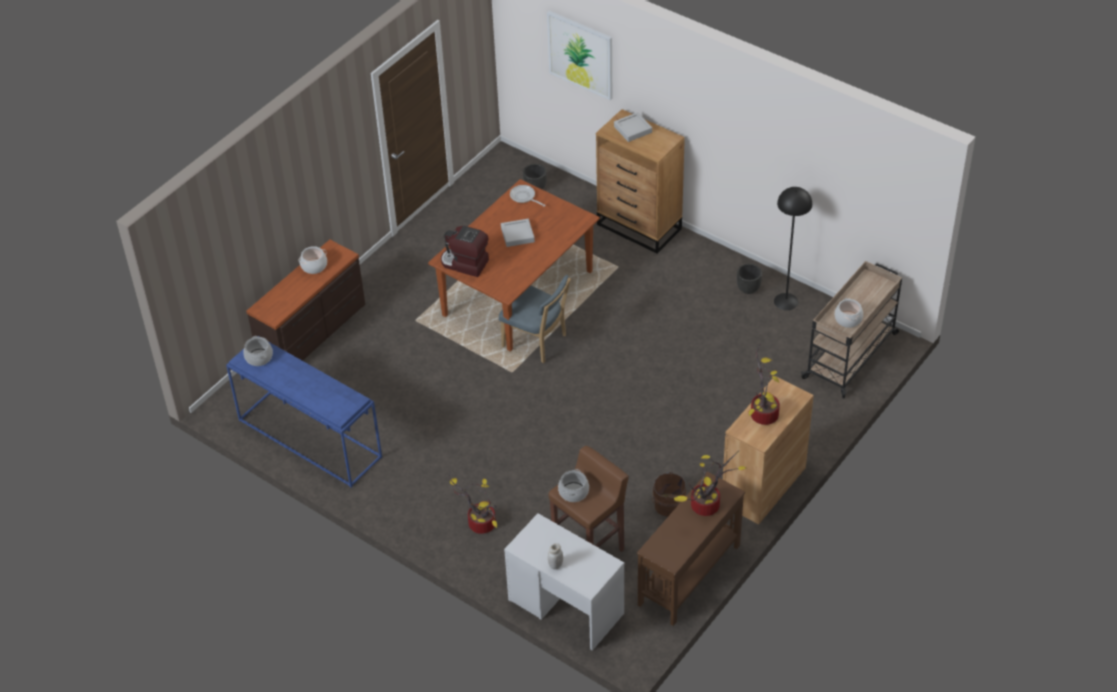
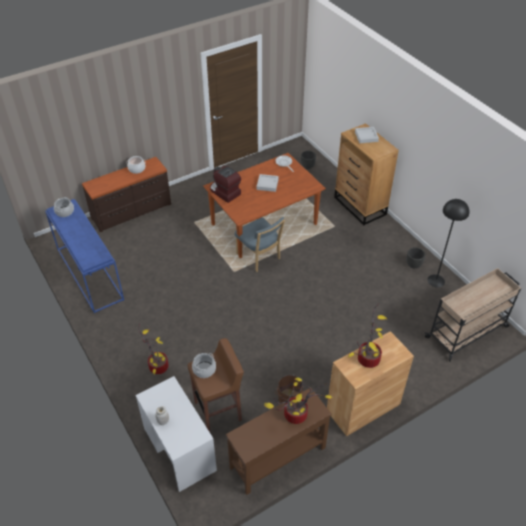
camera: 20 degrees right, 0 degrees up
picture [547,11,612,100] -> none
cooking pot [835,298,863,328] -> none

